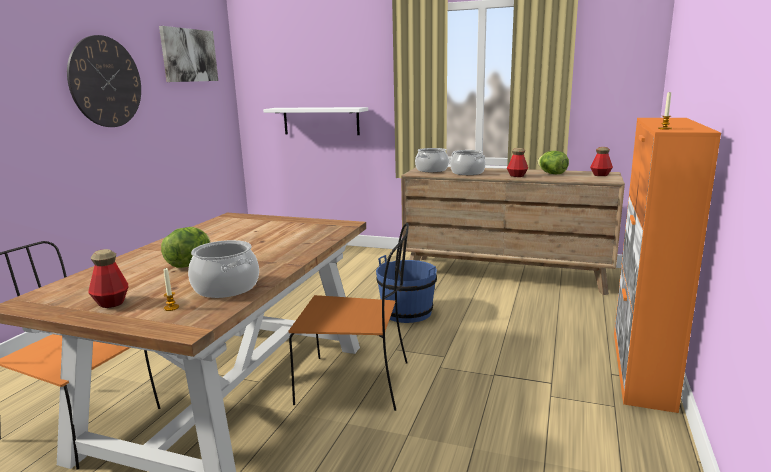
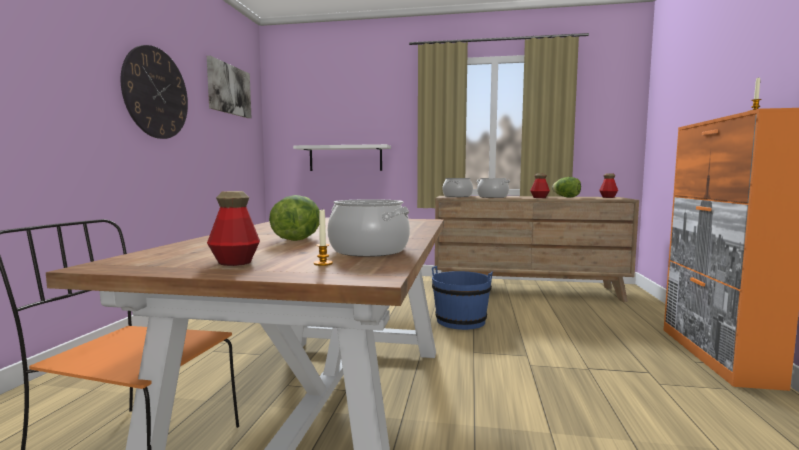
camera: 10 degrees left, 10 degrees down
orange chair [289,223,409,411] -> none

